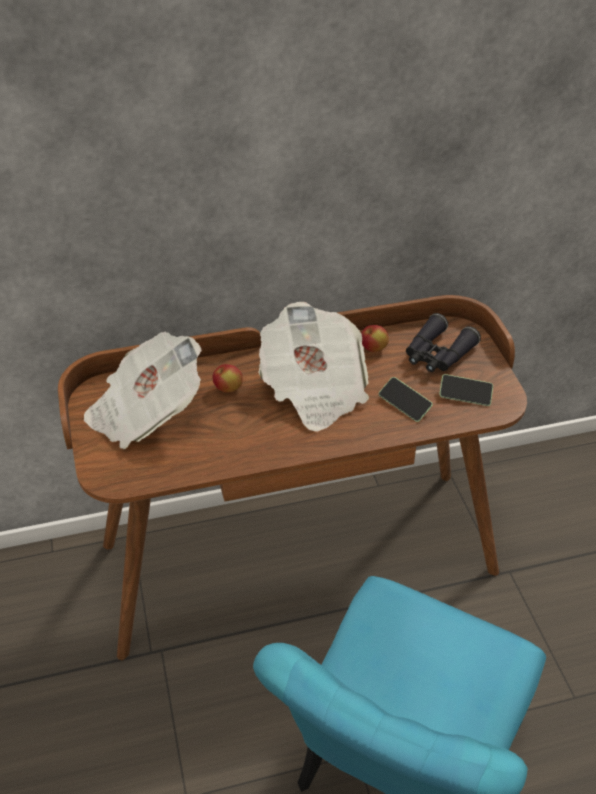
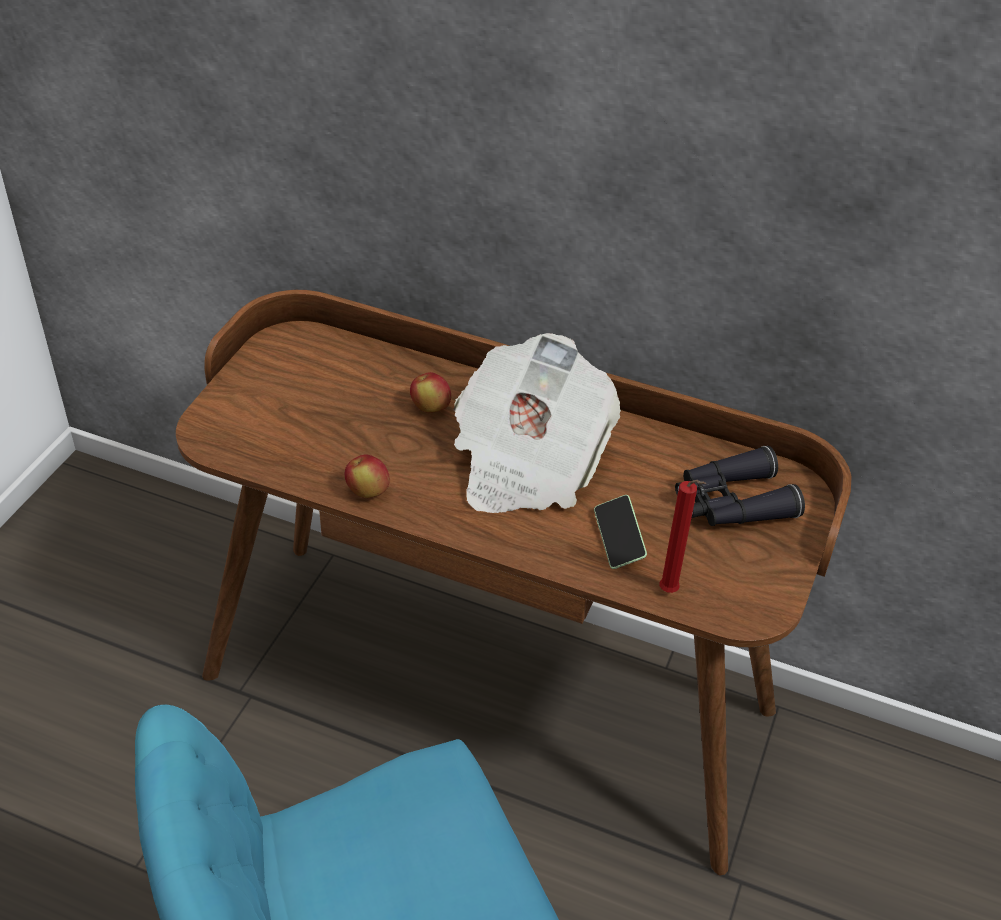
camera: 35 degrees right, 0 degrees up
newspaper [84,332,202,449] -> none
apple [361,325,389,352] -> apple moved to [345,455,390,498]
phone [439,374,493,406] -> none
none -> red candle [659,480,706,593]

